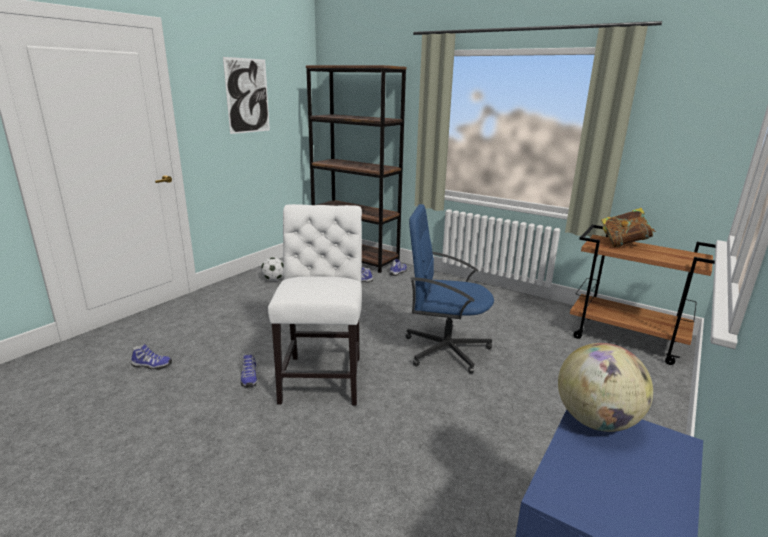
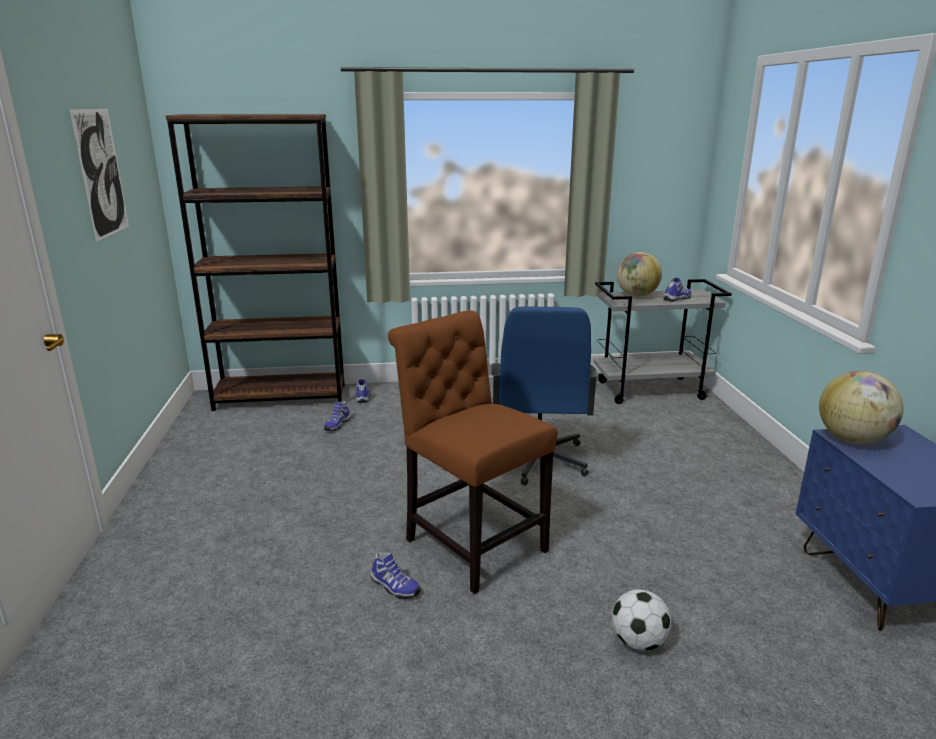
camera: 40 degrees left, 0 degrees up
shoe [131,344,172,370] -> shoe moved to [663,278,691,302]
football [261,257,284,281] -> football moved to [612,589,671,651]
white chair [268,204,362,406] -> brown chair [388,310,558,594]
blue office chair [405,204,494,374] -> blue office chair turned 60 degrees counterclockwise [491,307,598,485]
brown cart [570,225,716,365] -> grey cart [593,279,732,404]
book [601,208,656,247] -> globe [616,252,662,297]

